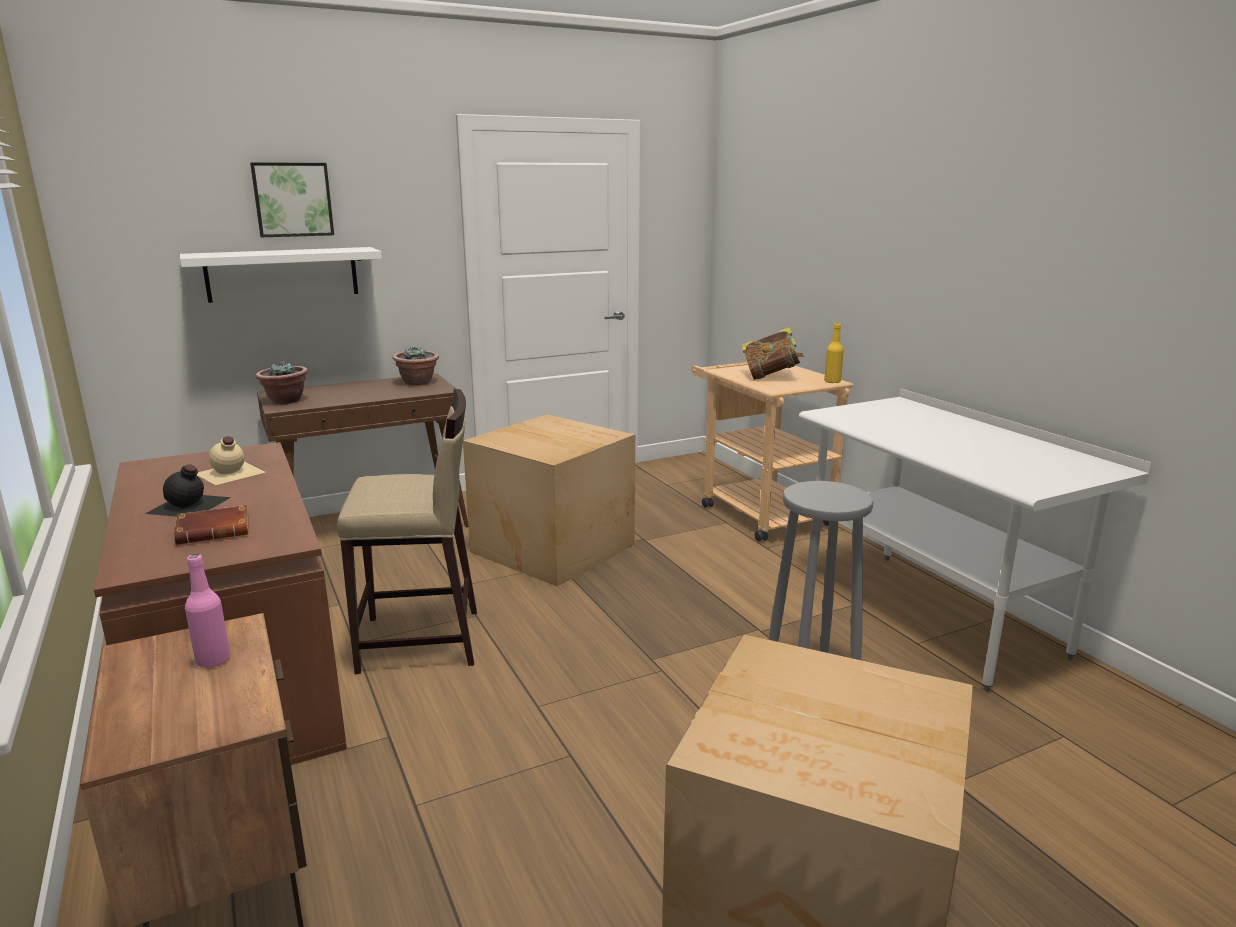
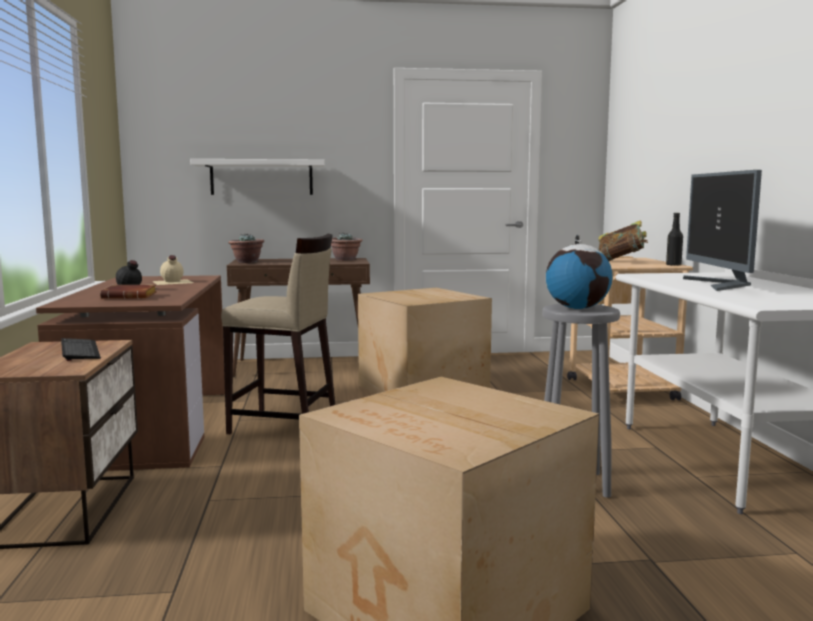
camera: 20 degrees right, 10 degrees down
pink bottle [185,554,230,668] -> keyboard [61,338,101,361]
picture [250,162,334,237] -> none
yellow bottle [824,323,844,383] -> black bottle [666,213,683,266]
none -> globe [546,235,613,309]
none -> monitor [683,170,762,291]

